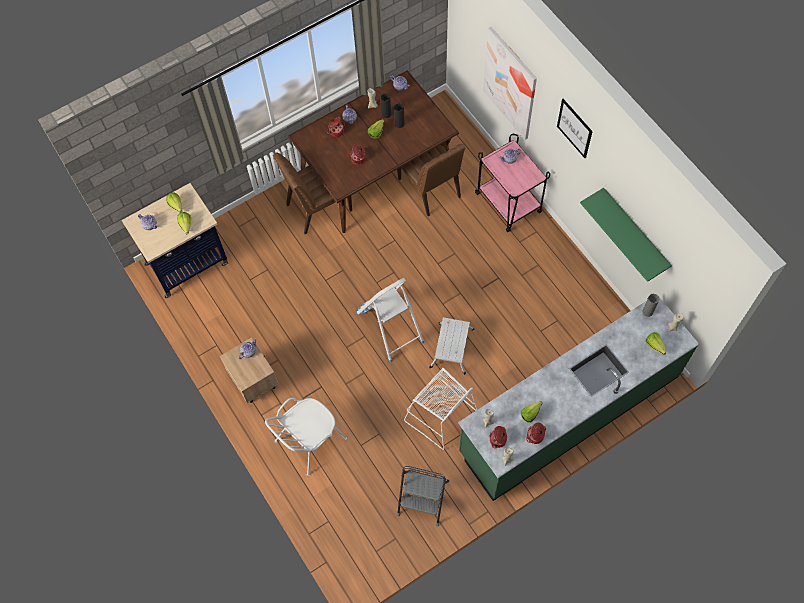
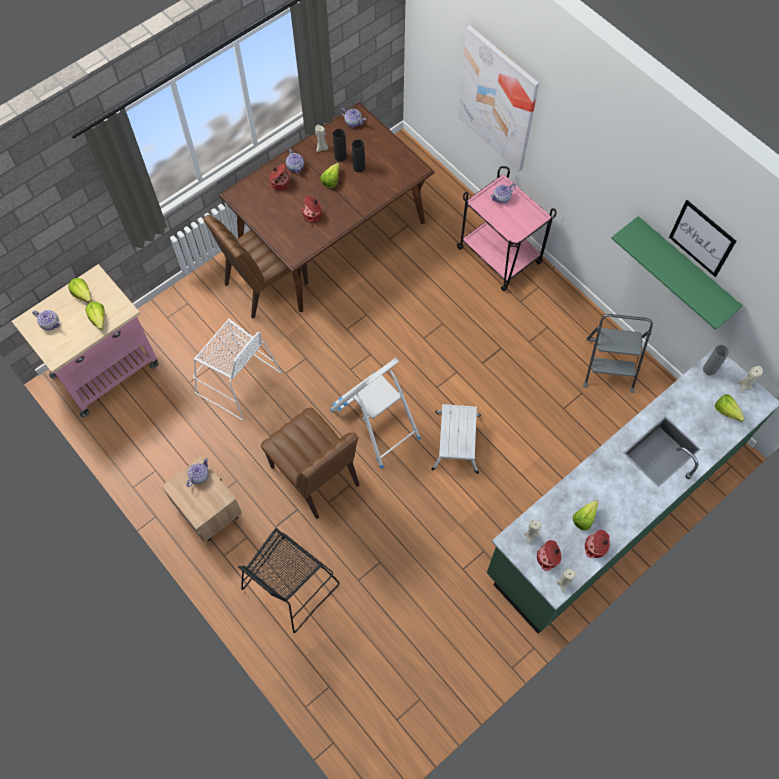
camera: 10 degrees left, 0 degrees up
blue cart [122,183,228,298] -> pink cart [12,264,158,417]
white chair [265,398,347,476] -> black stool [238,528,340,633]
grey step ladder [396,466,450,527] -> grey step ladder moved to [583,314,653,393]
brown chair [397,143,465,216] -> brown chair moved to [261,407,359,519]
white stool [404,368,478,450] -> white stool moved to [193,319,282,421]
picture [557,99,593,158] -> picture moved to [669,200,736,277]

